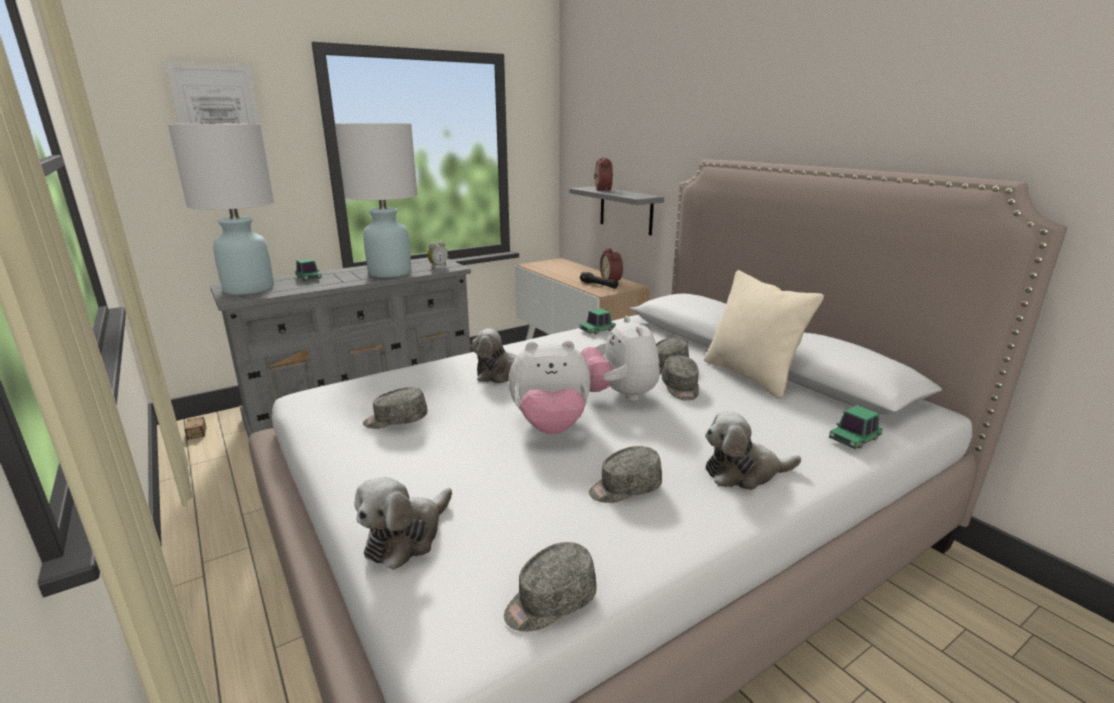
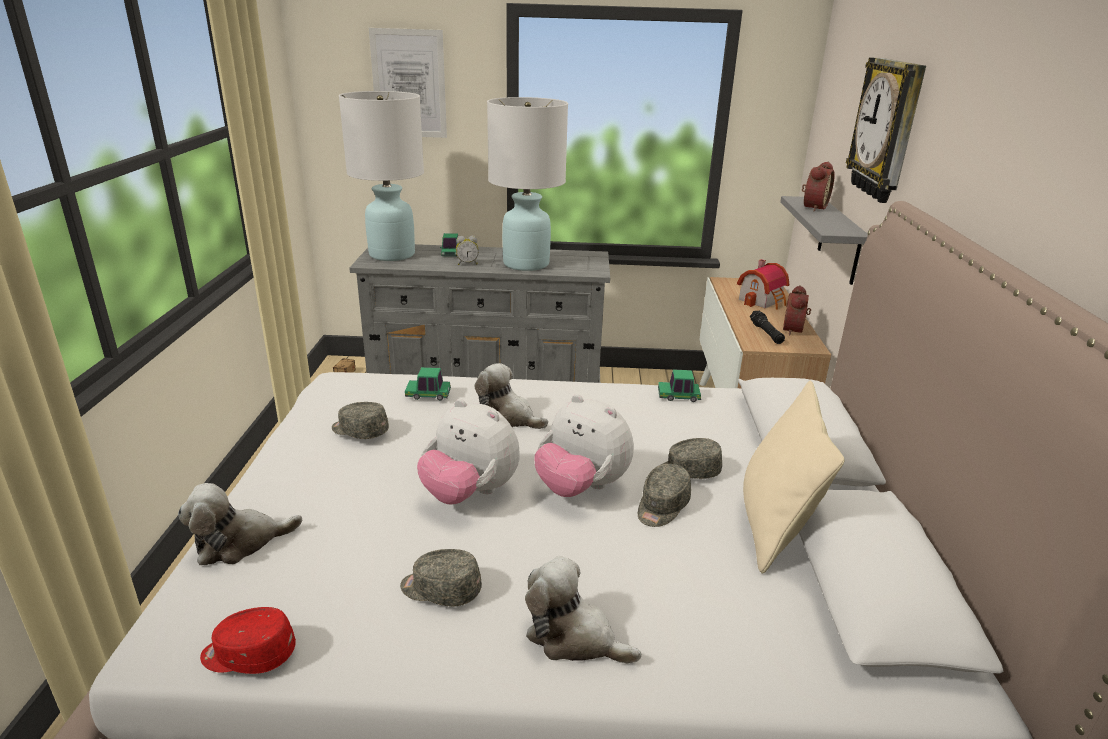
camera: 35 degrees right, 5 degrees up
alarm clock [427,241,448,268] -> alarm clock moved to [456,236,479,265]
grey cap [504,542,597,632] -> red cap [200,607,296,674]
plush toy [581,316,660,401] -> plush toy turned 75 degrees counterclockwise [535,394,634,497]
toy car [829,405,882,449] -> toy car moved to [405,367,451,400]
none -> toy house [737,259,789,310]
none -> wall clock [846,58,926,203]

